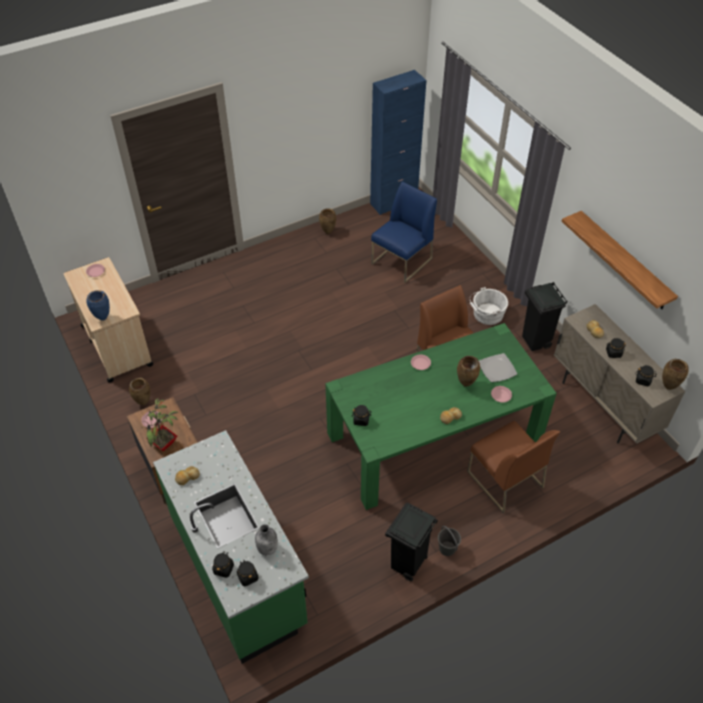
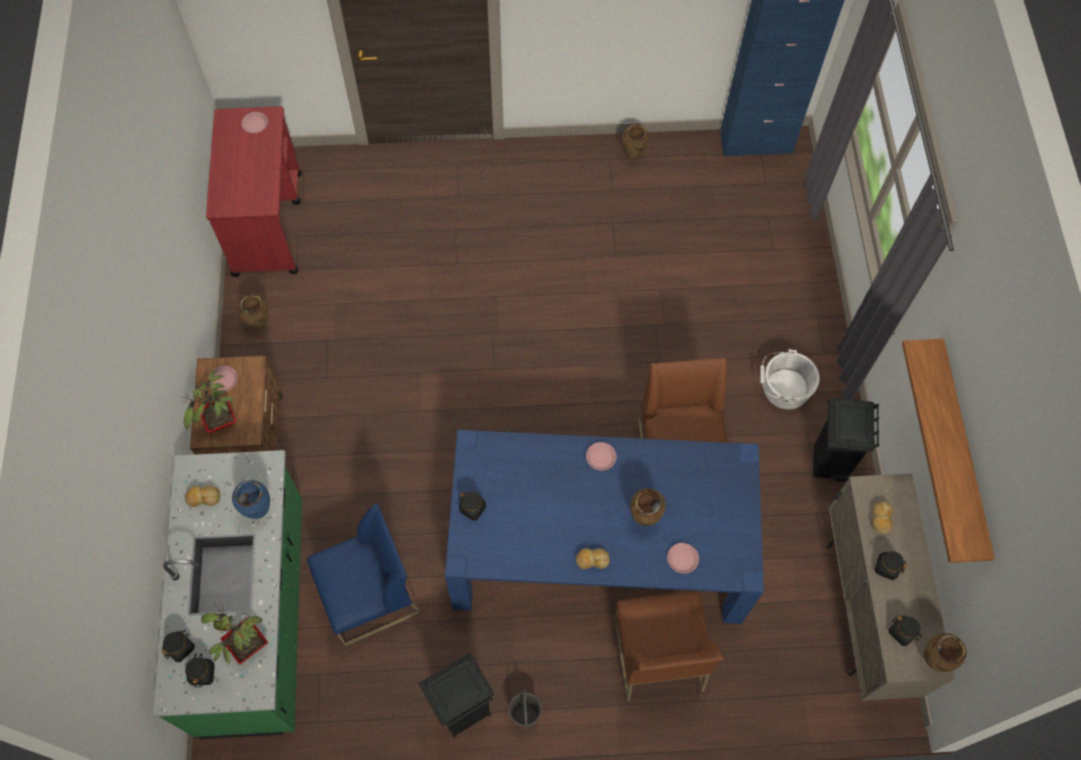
camera: 25 degrees right, 15 degrees up
beige cart [63,257,153,383] -> red cart [206,106,301,277]
blue vase [87,290,110,320] -> blue vase moved to [232,480,270,519]
grey bottle [255,524,278,555] -> potted plant [201,604,269,665]
green dining table [325,323,557,510] -> blue dining table [445,430,764,624]
blue chair [371,181,437,283] -> blue chair moved to [307,503,422,646]
plate [479,353,517,382] -> none

